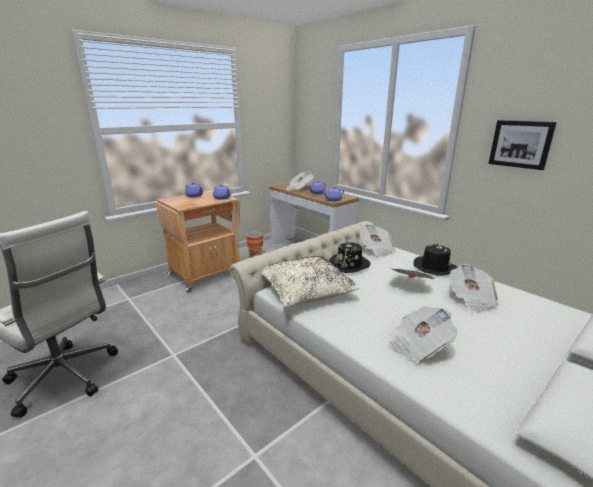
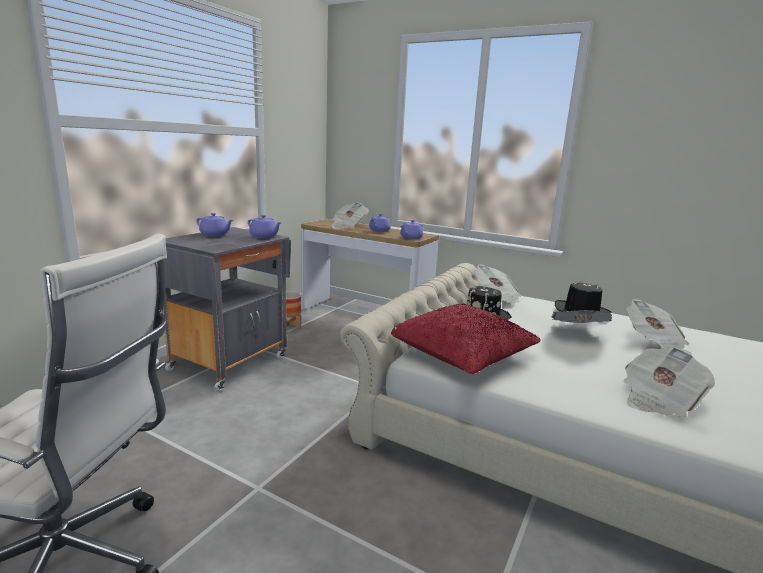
camera: 20 degrees left, 5 degrees down
brown cart [156,190,240,294] -> grey cart [163,227,291,391]
beige pillow [261,256,360,308] -> red pillow [391,304,541,374]
picture [488,120,557,170] -> none

